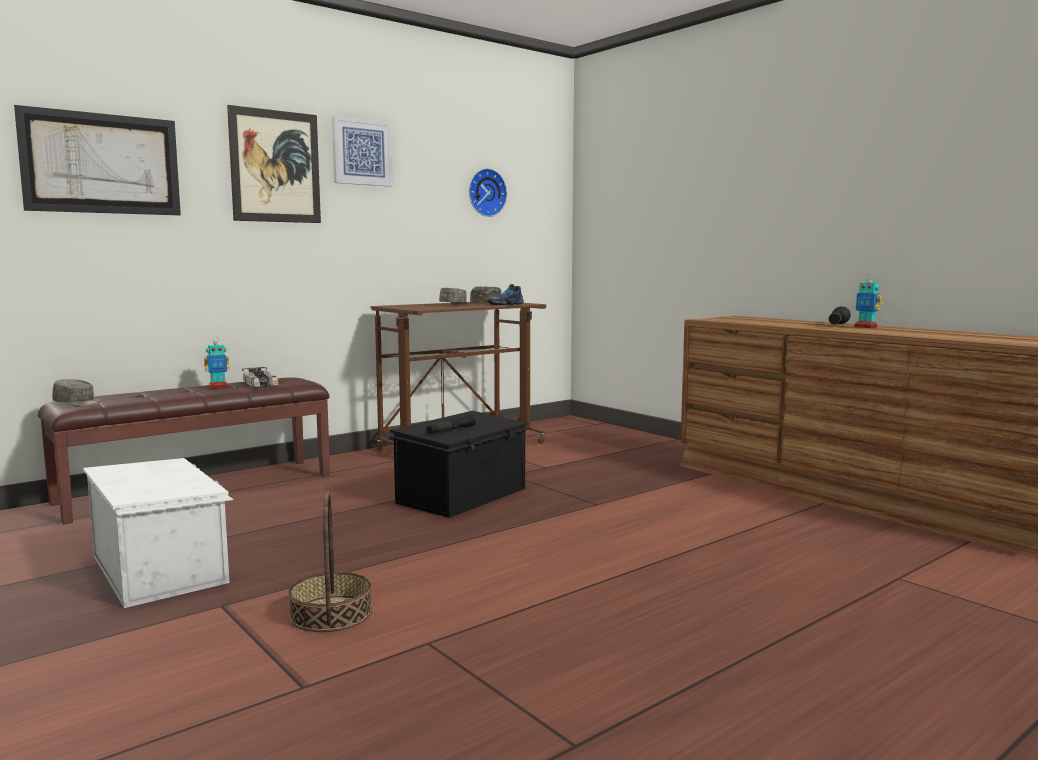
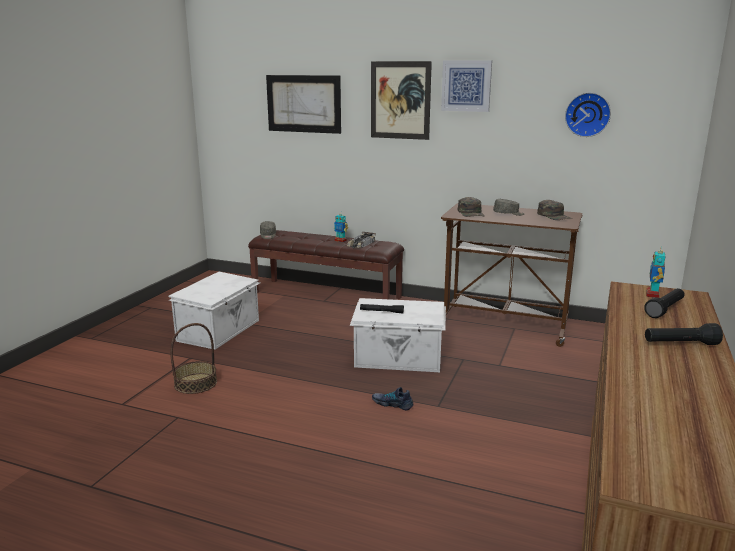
camera: 60 degrees right, 10 degrees up
black storage box [390,411,532,518] -> white storage box [350,298,446,372]
shoe [487,284,524,305] -> shoe moved to [372,387,413,410]
toy robot [854,274,883,328] -> toy robot moved to [646,245,665,298]
none -> green cap [458,197,485,217]
none -> black flashlight [644,288,684,318]

